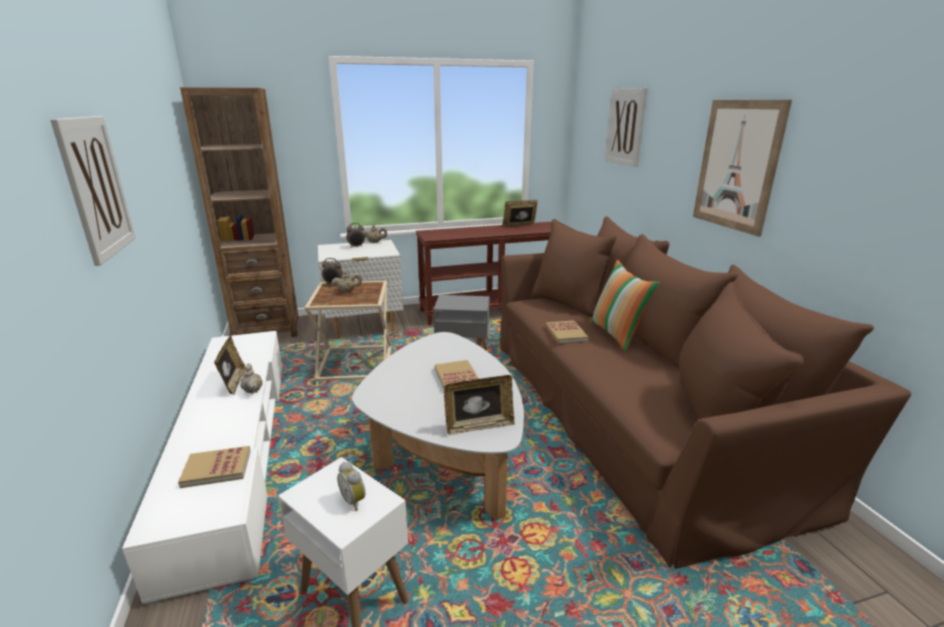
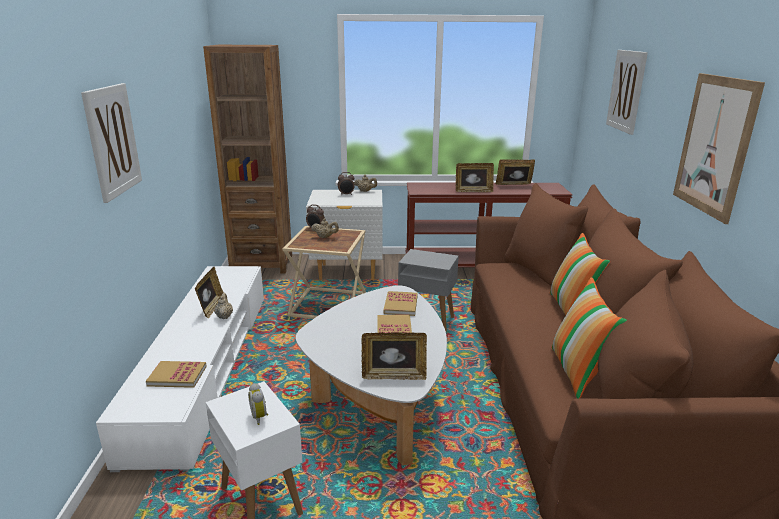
camera: 15 degrees right, 0 degrees up
book [546,321,589,344] -> book moved to [383,291,417,316]
none -> picture frame [456,163,494,192]
none -> pillow [551,277,627,398]

